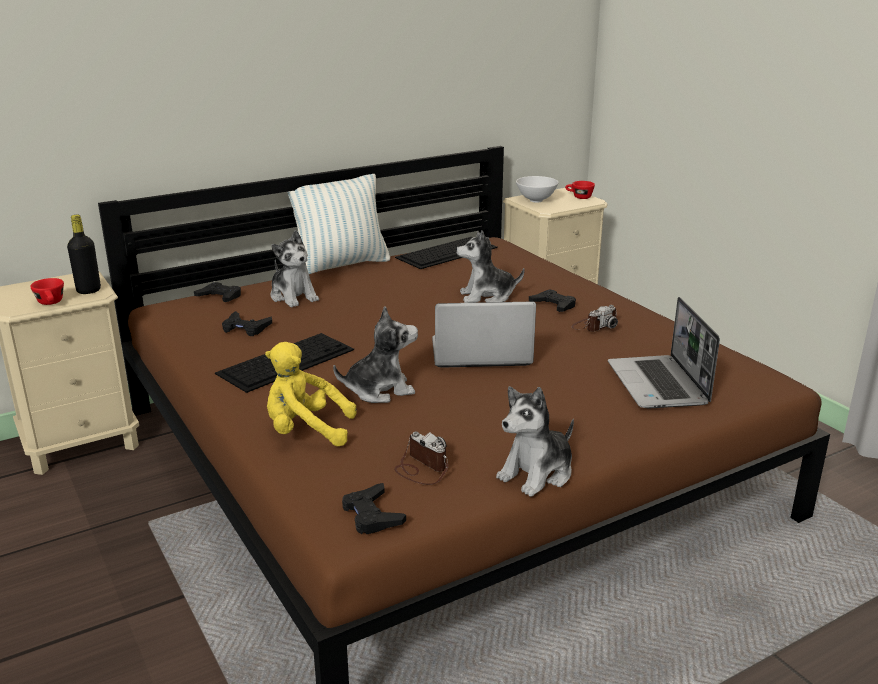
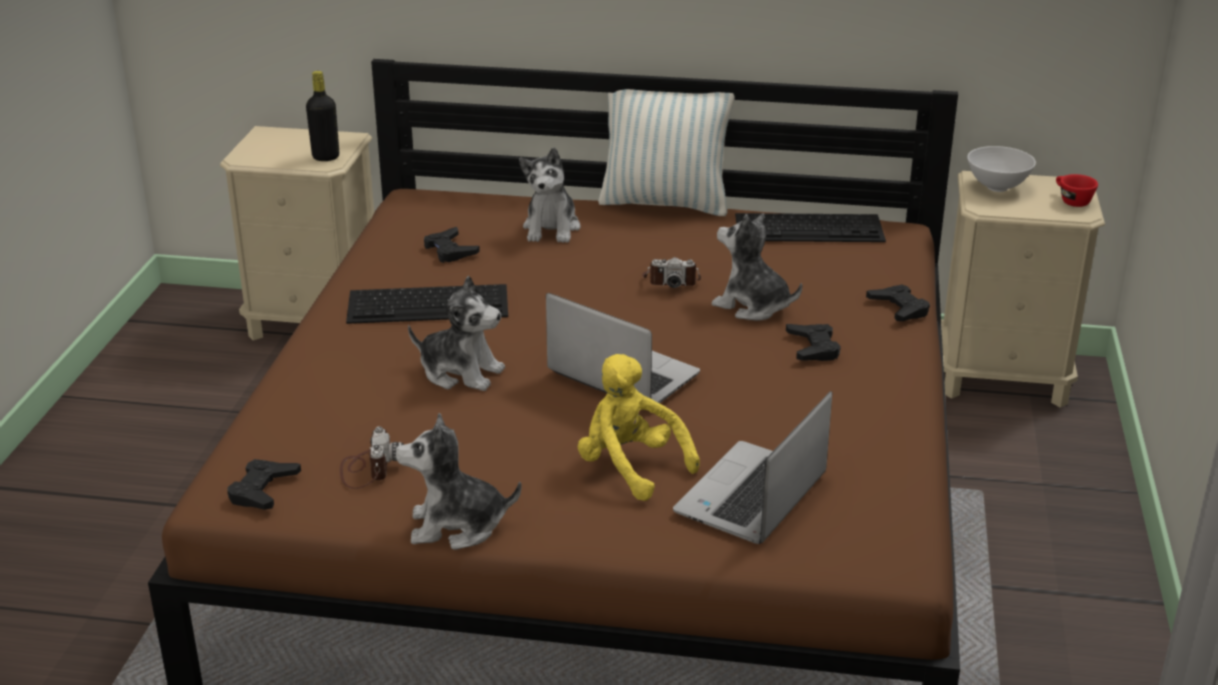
camera: 40 degrees right, 5 degrees up
red cup [30,278,64,305] -> none
black game controller [194,282,241,302] -> black game controller moved to [866,284,930,321]
yellow plush toy [265,342,357,446] -> yellow plush toy moved to [578,354,700,501]
camera [572,305,618,332] -> camera moved to [642,257,701,288]

